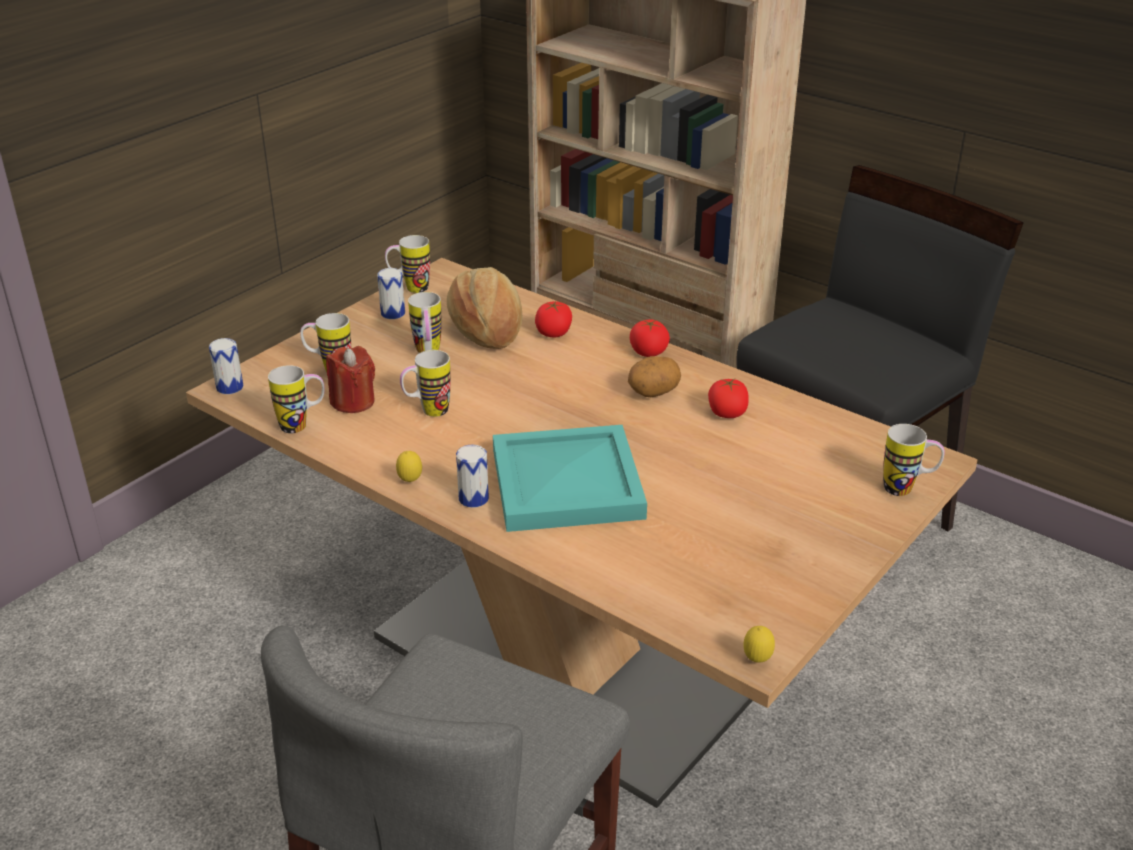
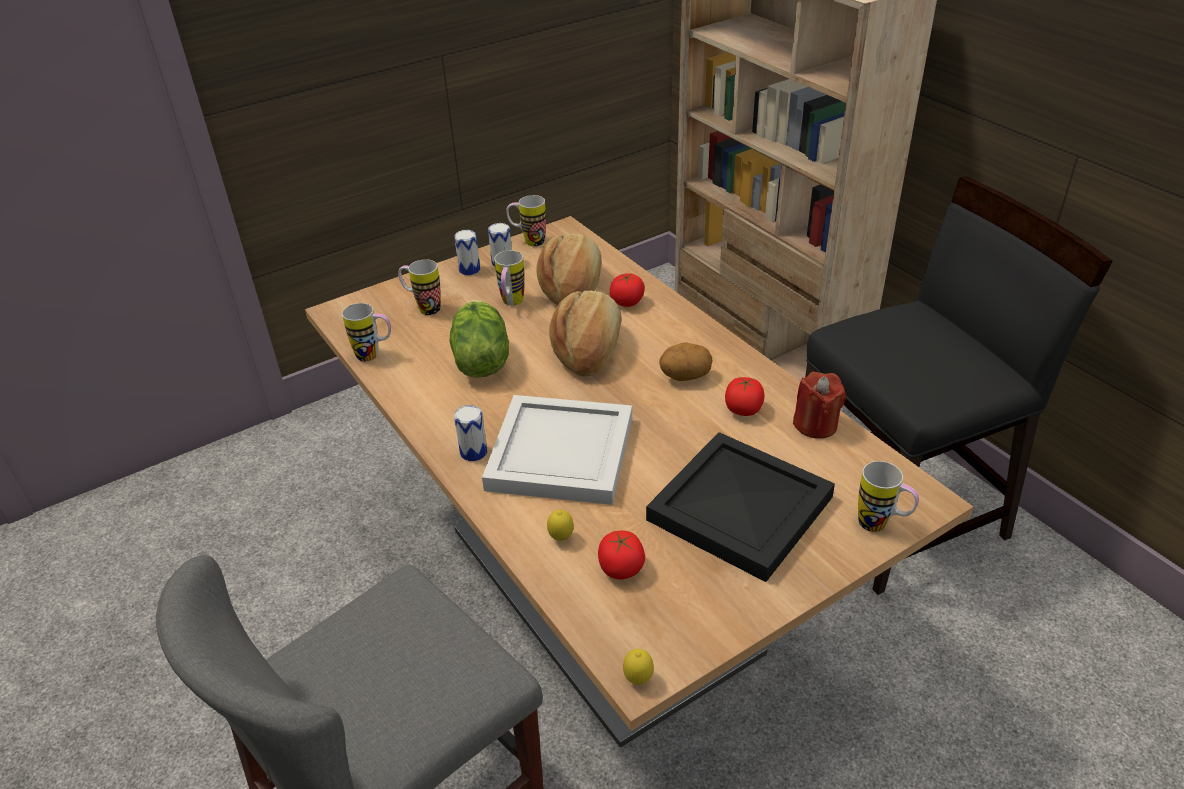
camera: 20 degrees right, 5 degrees up
can [209,338,243,394] -> can moved to [454,230,480,275]
red candle [326,346,375,413] -> red candle moved to [793,372,846,439]
lemon [396,451,422,482] -> lemon moved to [547,510,574,541]
mug [400,350,451,417] -> lettuce [449,300,509,378]
turquoise tray [493,425,647,532] -> white tray [482,395,632,505]
tomato [630,319,670,357] -> tomato moved to [598,531,645,579]
none -> bread [549,291,622,377]
none -> black tray [646,432,835,582]

